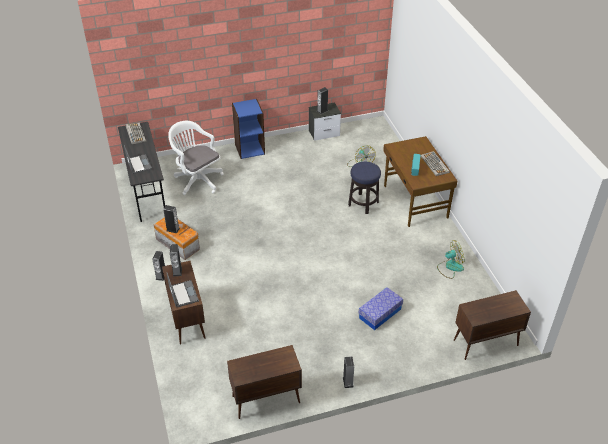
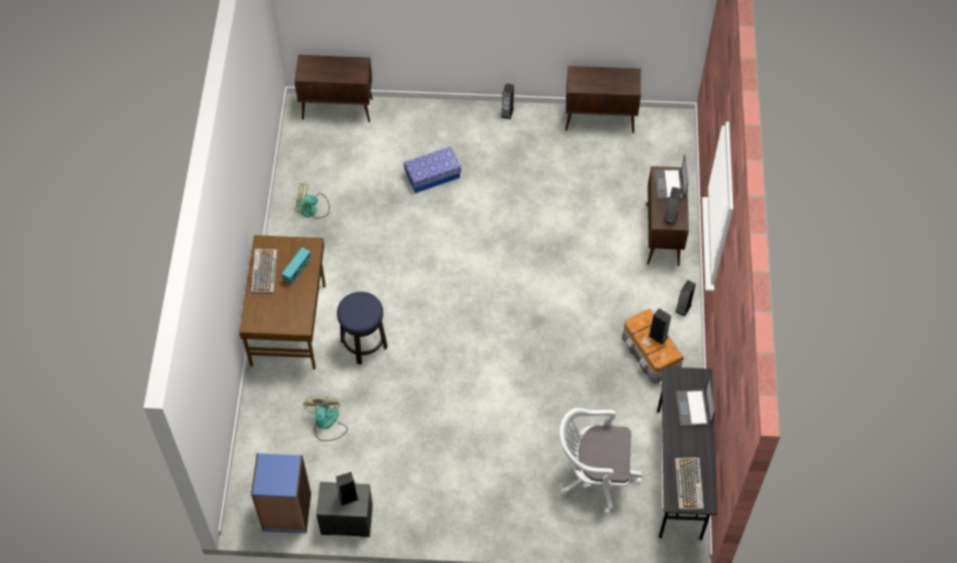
camera: 160 degrees left, 15 degrees up
white office chair [168,121,224,195] -> white office chair turned 120 degrees clockwise [560,408,642,514]
blue bookcase [232,99,265,159] -> blue bookcase moved to [251,453,311,533]

